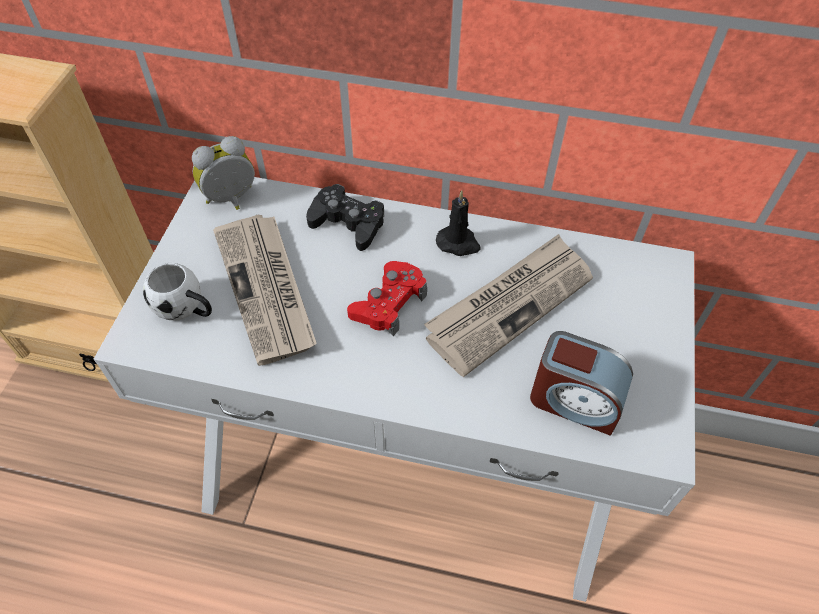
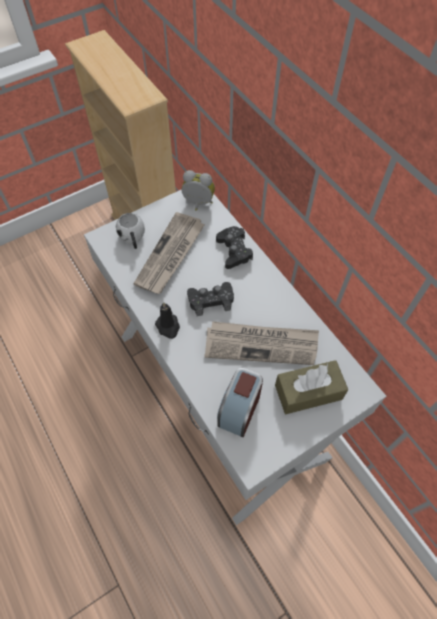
camera: 45 degrees right, 5 degrees up
red game controller [347,261,427,336] -> black game controller [187,282,234,316]
black candle [436,190,481,256] -> black candle moved to [155,302,180,339]
alarm clock [530,331,633,436] -> alarm clock turned 45 degrees clockwise [217,368,263,437]
none -> brown tissue box [275,360,348,414]

